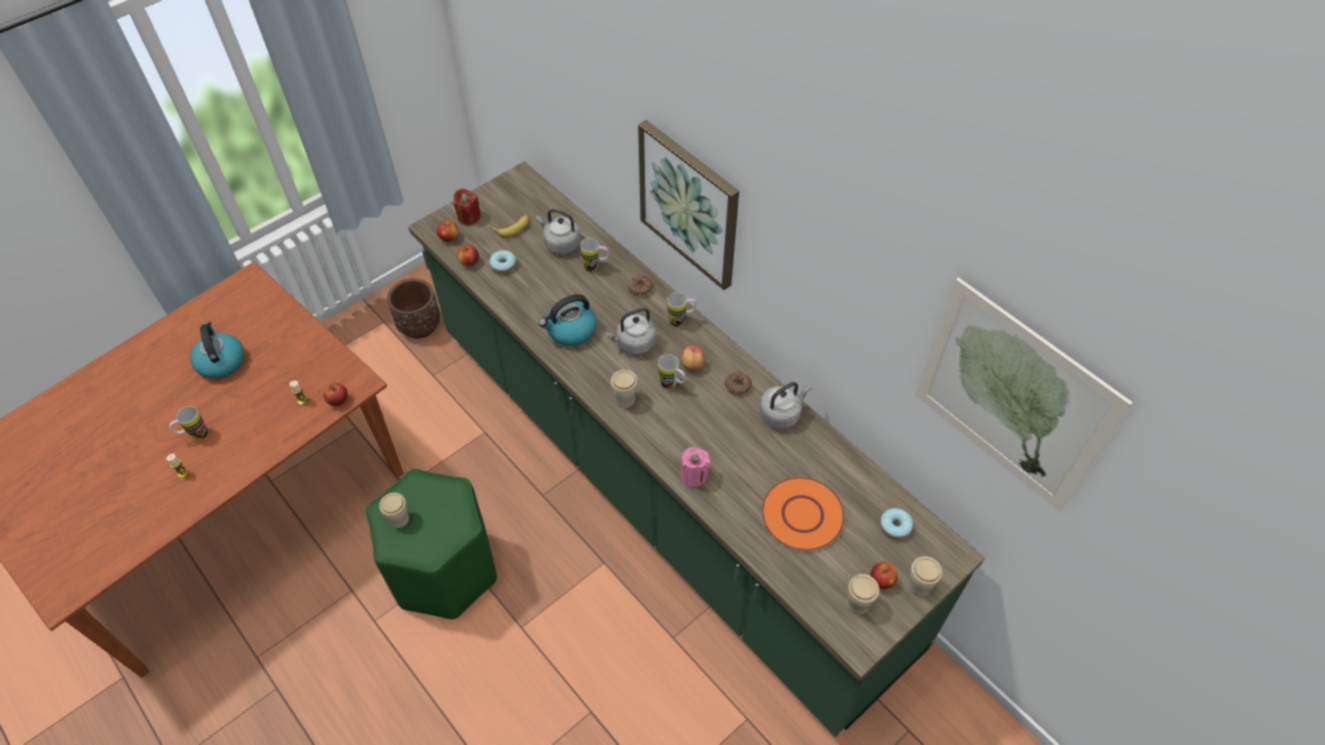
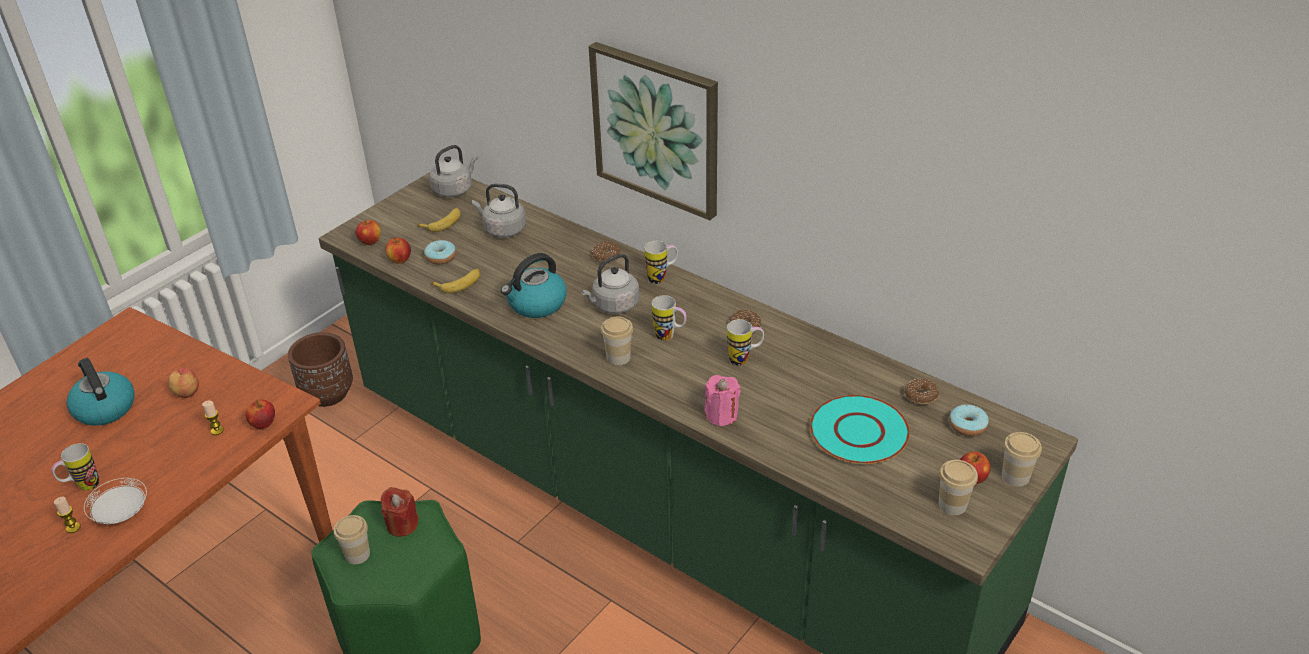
camera: 10 degrees left, 15 degrees down
red candle [454,188,481,225] -> red candle moved to [381,487,419,537]
mug [580,238,609,272] -> mug moved to [727,319,764,366]
apple [681,345,705,371] -> apple moved to [168,368,199,398]
grey kettle [759,382,811,429] -> grey kettle moved to [429,145,478,197]
orange plate [761,477,845,551] -> turquoise plate [810,395,910,464]
picture [915,277,1133,511] -> none
none -> white plate [84,478,147,524]
none -> banana [431,268,480,293]
none -> donut [904,379,939,405]

